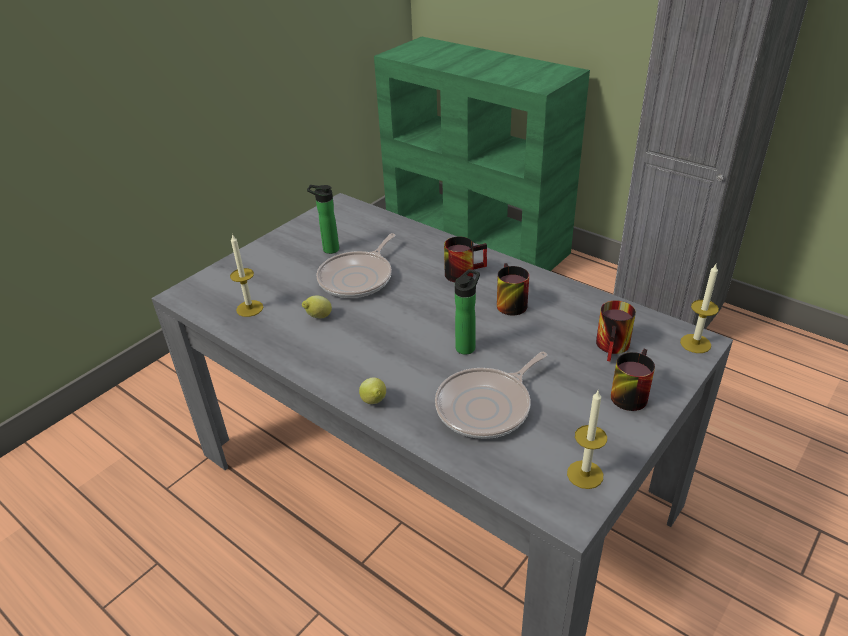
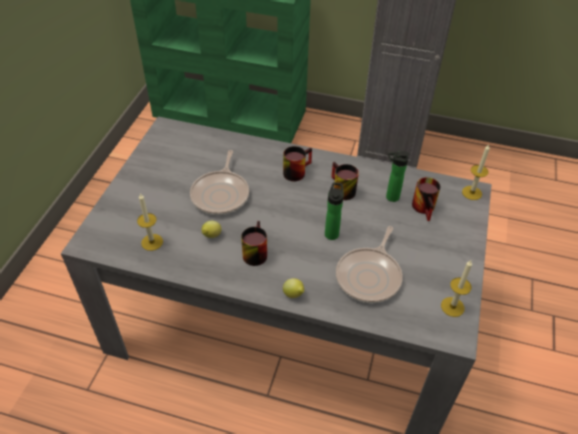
camera: 25 degrees left, 10 degrees up
bottle [307,185,339,254] -> bottle moved to [386,151,409,202]
mug [611,349,655,411] -> mug moved to [241,221,267,266]

